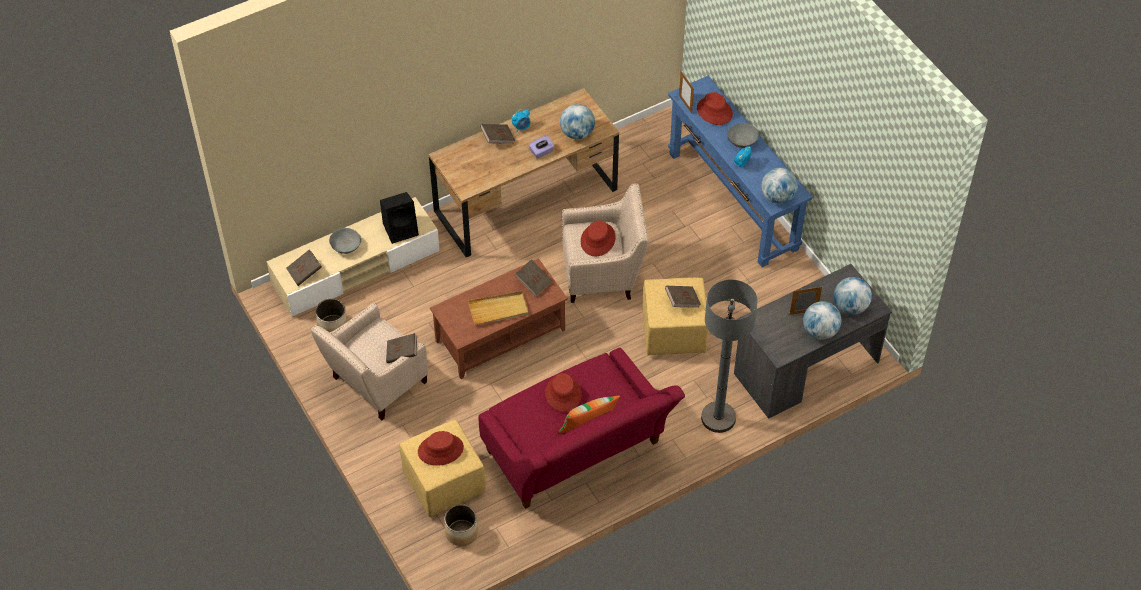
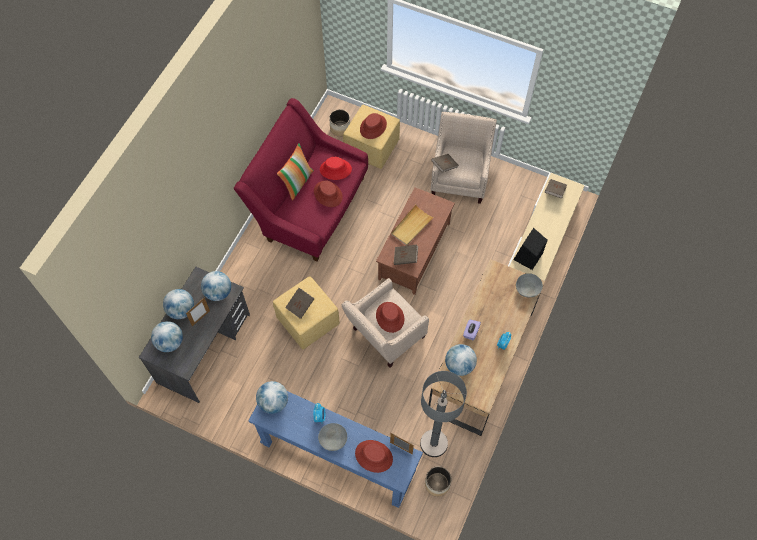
camera: 145 degrees right, 10 degrees up
planter [315,298,348,332] -> planter moved to [425,466,451,497]
grey bowl [329,228,361,254] -> grey bowl moved to [516,273,543,297]
brown book [480,124,515,144] -> none
grey floor lamp [701,279,758,433] -> grey floor lamp moved to [420,371,467,457]
none -> globe [201,271,231,301]
none -> red hat [320,157,352,180]

